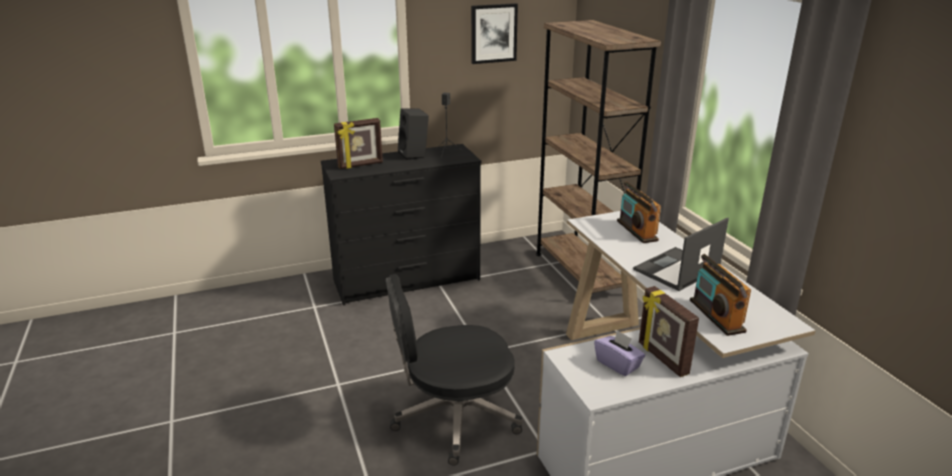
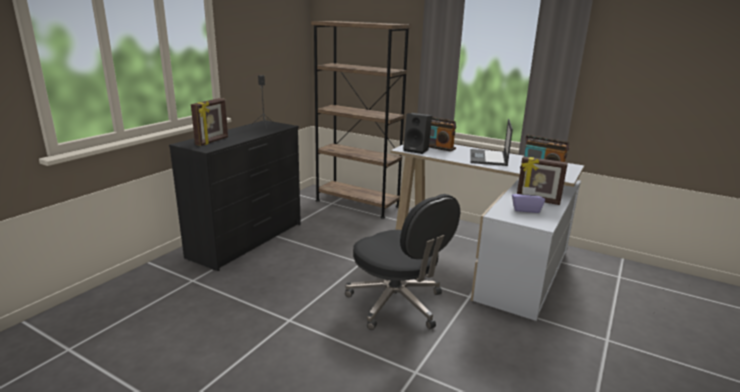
camera: 40 degrees left, 5 degrees down
black office chair [386,274,523,466] -> black office chair turned 75 degrees counterclockwise [345,194,460,330]
black speaker [398,108,429,160] -> black speaker moved to [403,113,432,154]
picture [471,3,518,64] -> none

